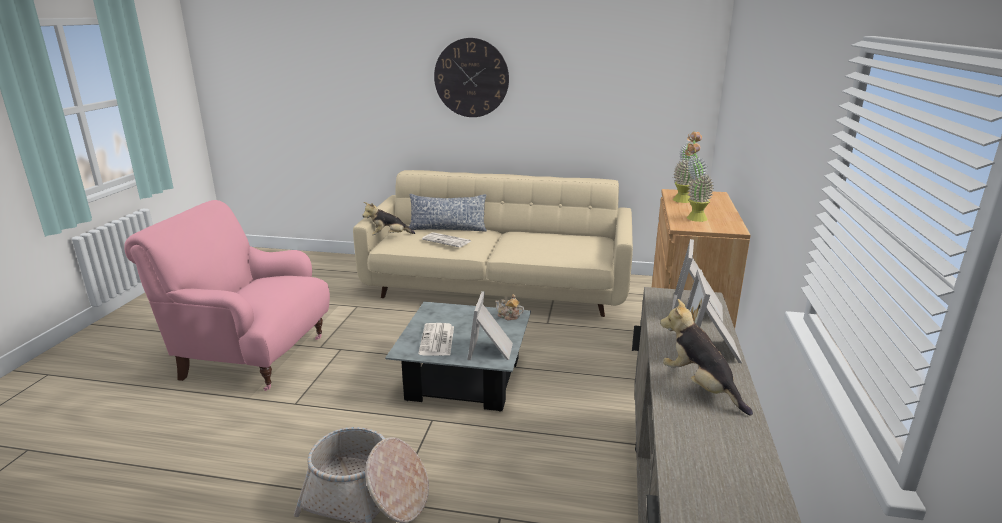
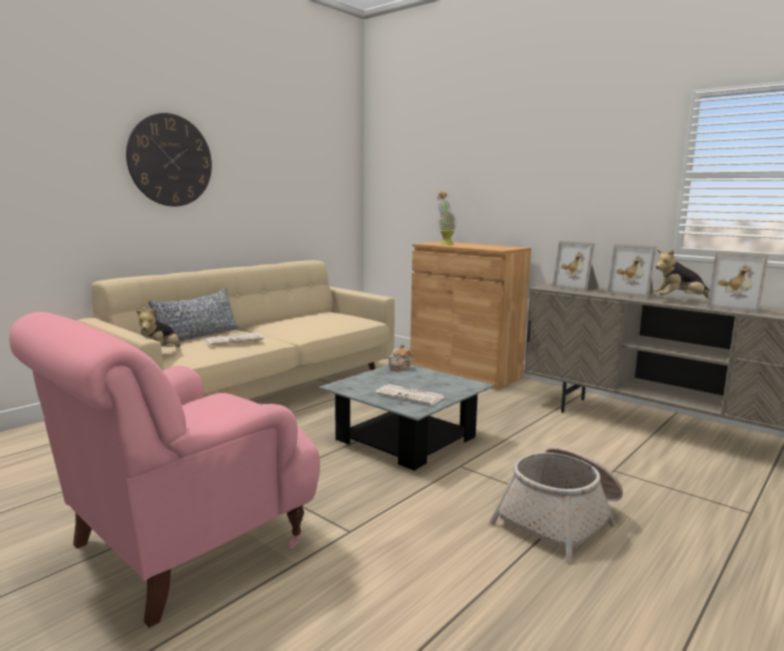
camera: 60 degrees left, 10 degrees down
picture frame [468,291,513,360] -> picture frame moved to [707,251,768,313]
potted plant [685,143,714,222] -> none

